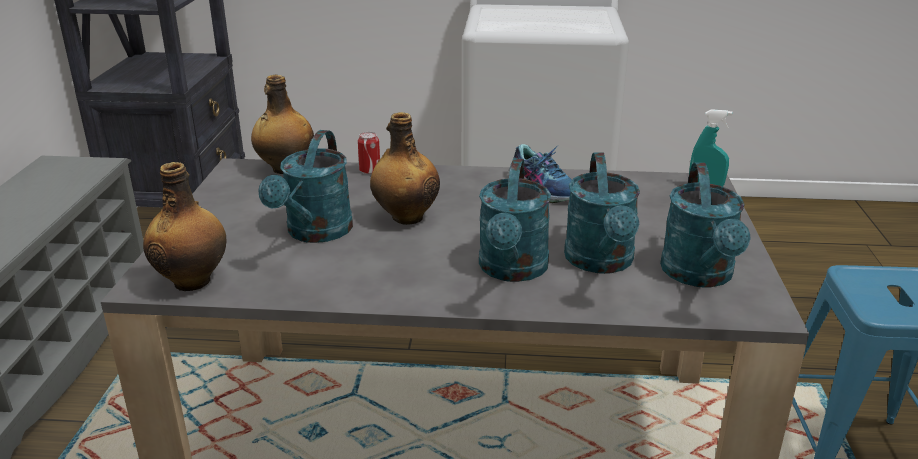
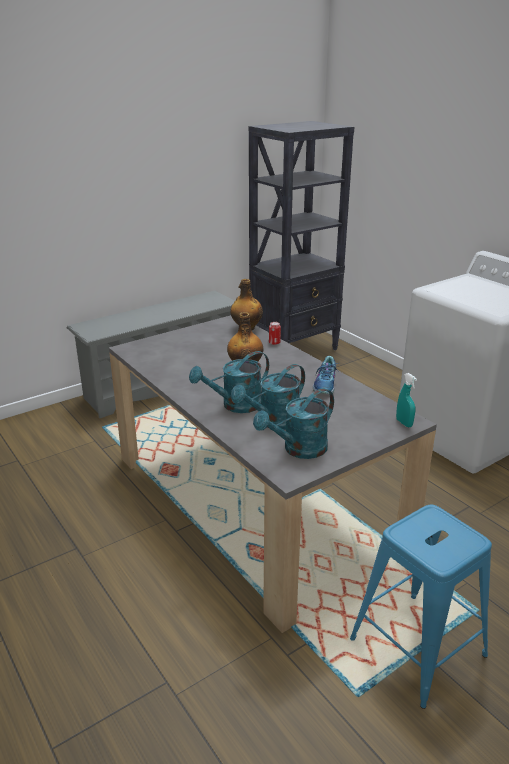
camera: 50 degrees right, 0 degrees up
bottle [143,162,226,291] -> none
turquoise watering can [258,130,353,243] -> none

